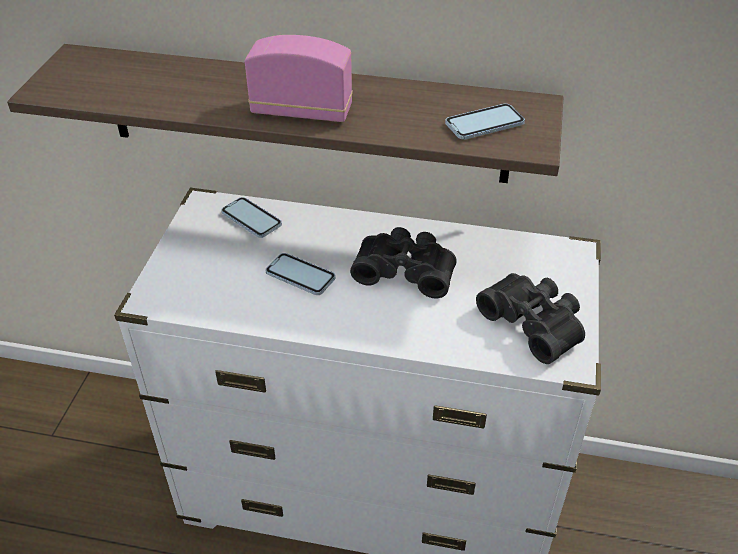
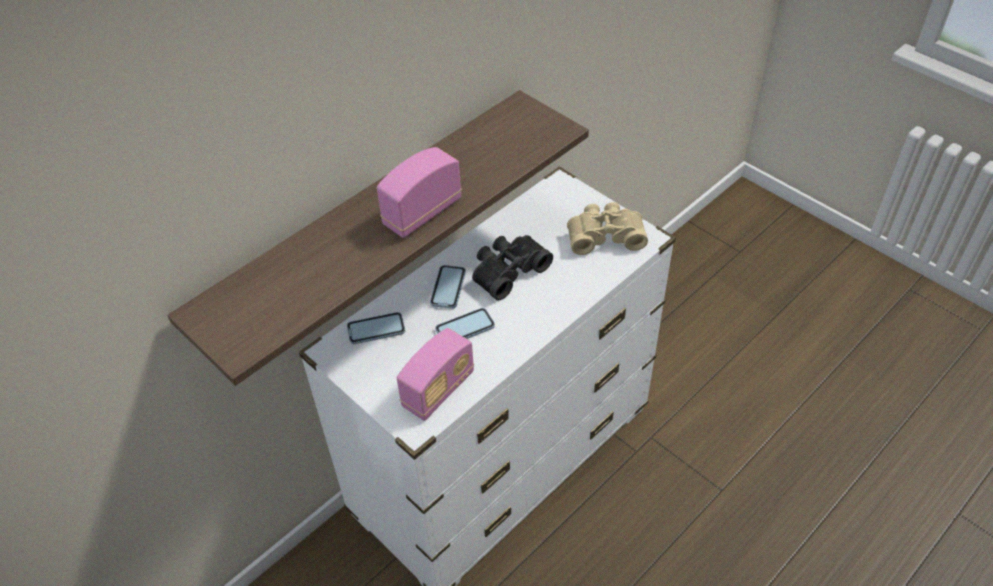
camera: 55 degrees left, 5 degrees up
phone [445,103,525,140] -> phone moved to [430,265,466,309]
black binoculars [476,273,585,364] -> beige binoculars [567,202,648,255]
none -> radio [397,328,474,421]

